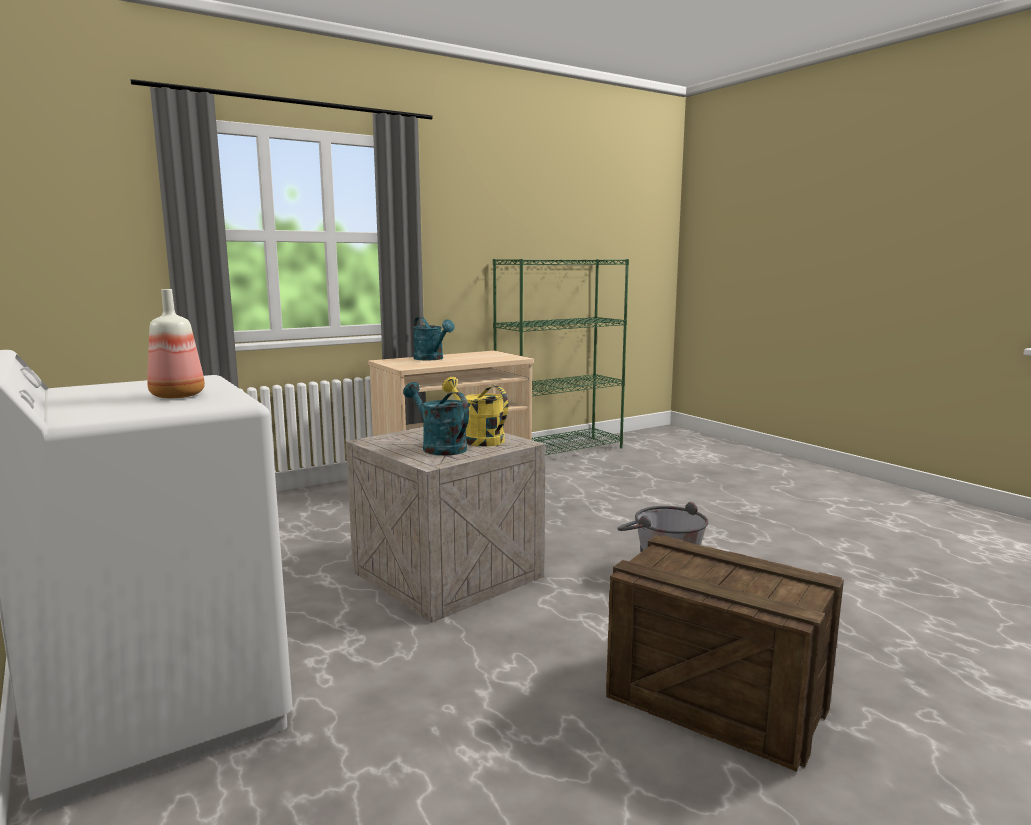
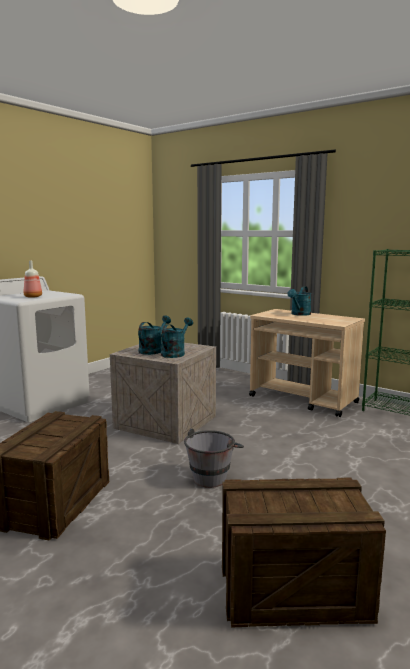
camera: 70 degrees right, 0 degrees up
yellow watering can [442,377,508,446] -> turquoise watering can [161,318,193,358]
none -> crate [222,478,386,628]

